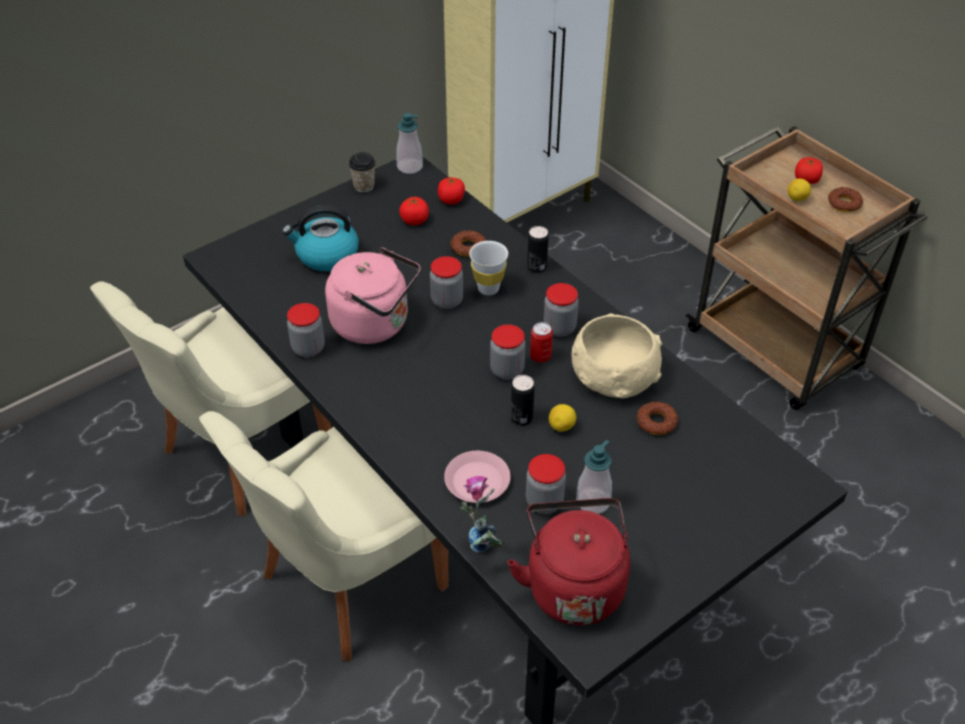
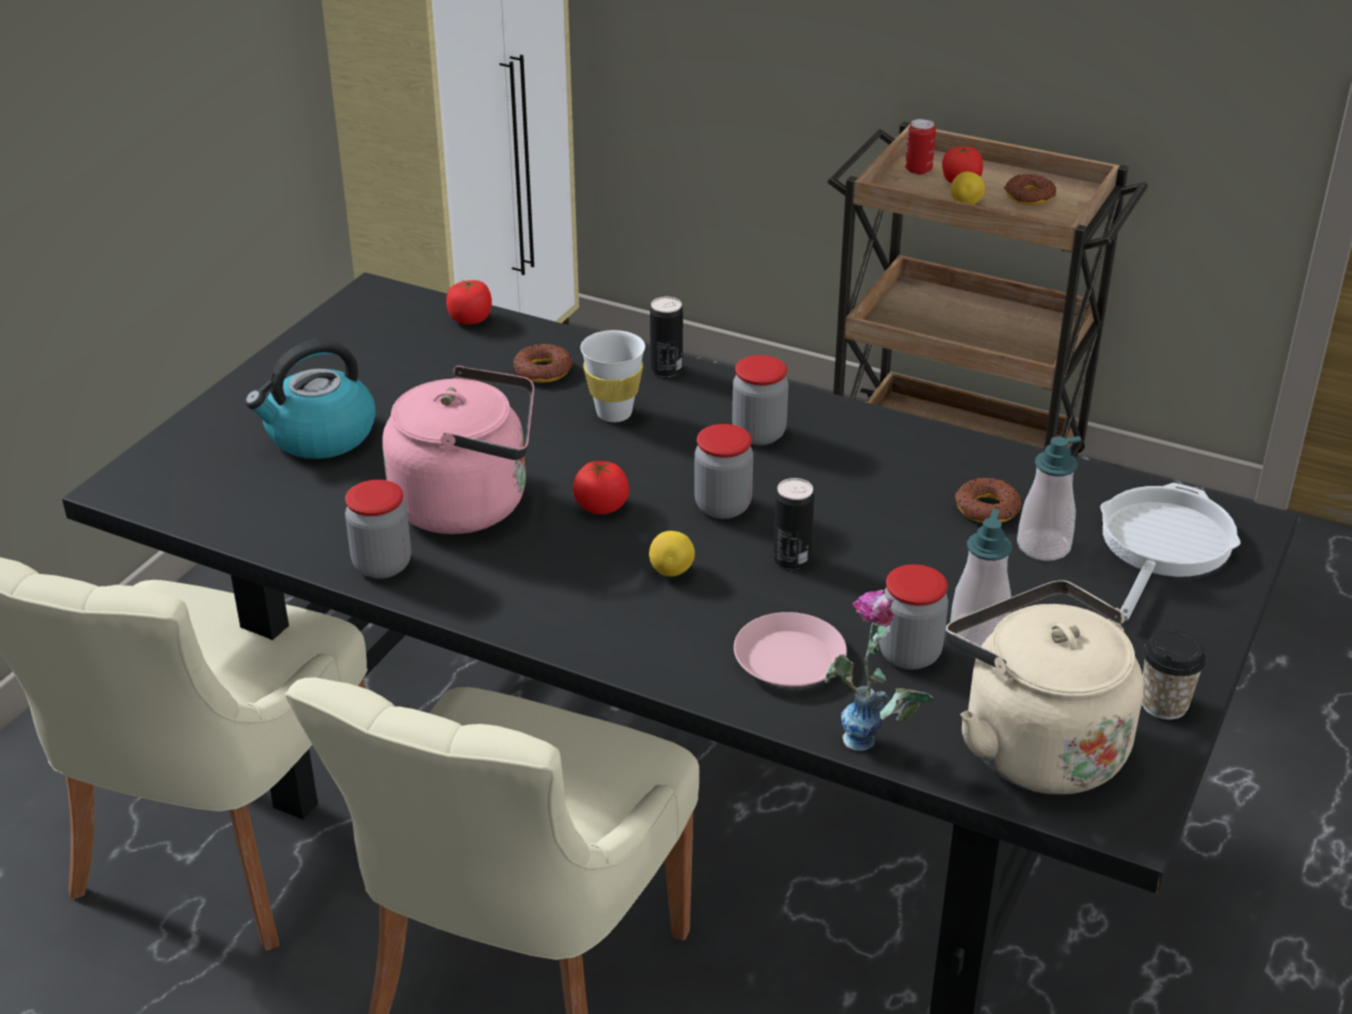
camera: 25 degrees left, 10 degrees down
cup [348,152,376,192] -> cup moved to [1142,630,1206,720]
soap dispenser [396,113,423,174] -> soap dispenser moved to [1017,436,1081,561]
tomato [399,196,429,225] -> tomato moved to [573,461,629,515]
jar [430,256,463,309] -> none
red kettle [507,498,630,626] -> beige kettle [945,580,1144,794]
can [530,322,553,363] -> can moved to [905,119,936,175]
lemon [549,404,576,432] -> lemon moved to [649,531,695,577]
beige bowl [572,313,662,398] -> none
none -> frying pan [1100,483,1240,621]

